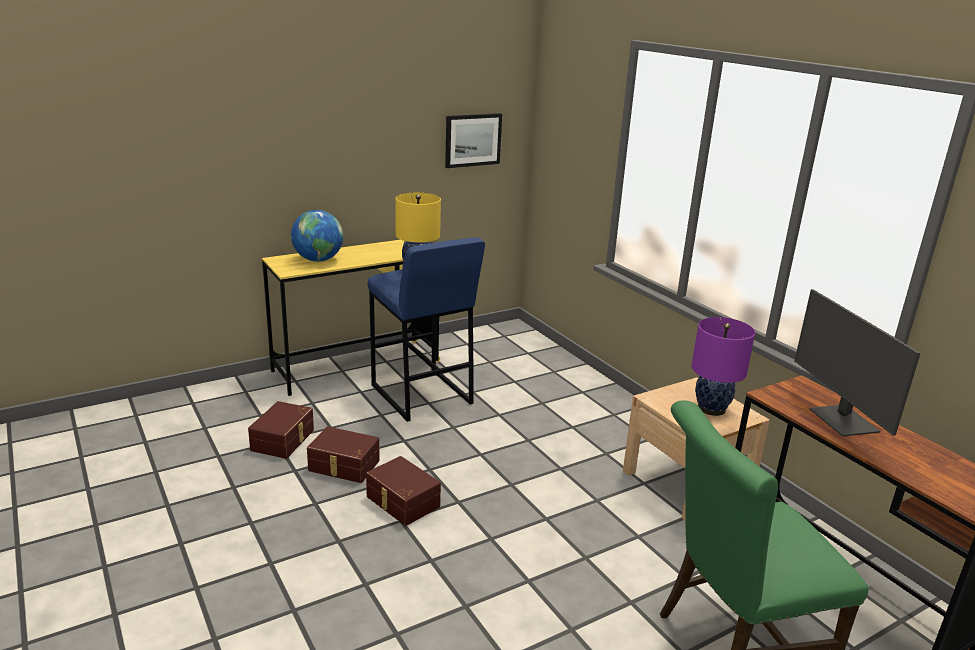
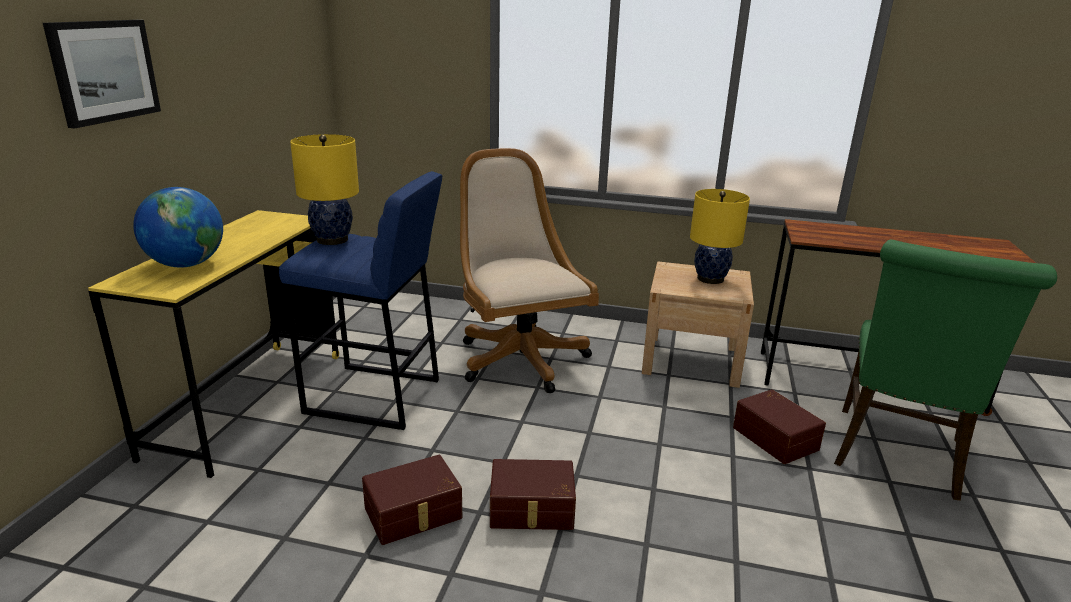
camera: 45 degrees left, 0 degrees up
brown storage box [248,401,314,459] -> brown storage box moved to [733,390,826,464]
picture [445,113,502,168] -> picture moved to [43,20,161,128]
purple table lamp [691,317,755,416] -> yellow table lamp [690,189,750,284]
monitor [794,289,921,437] -> none
none -> office chair [460,148,599,393]

